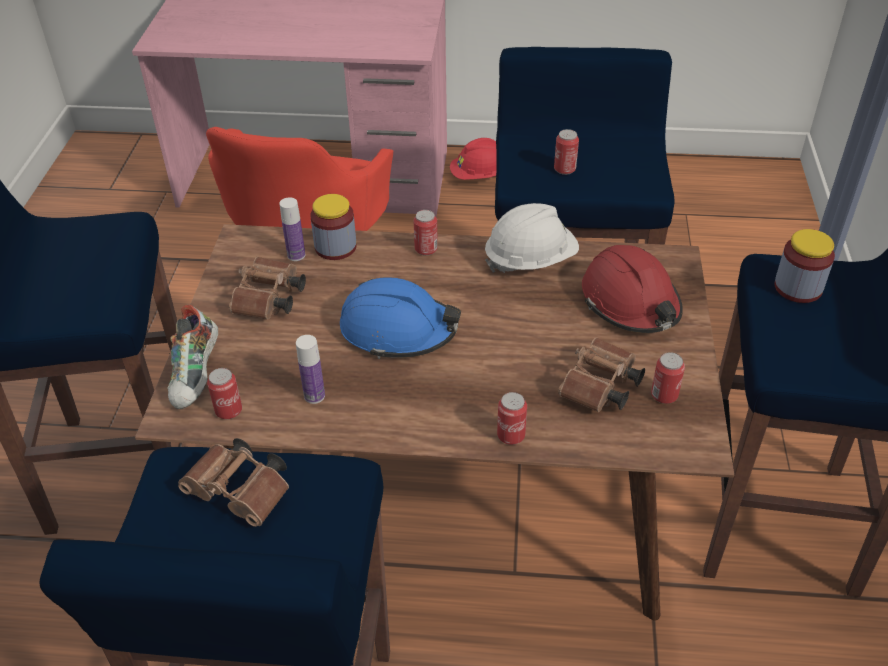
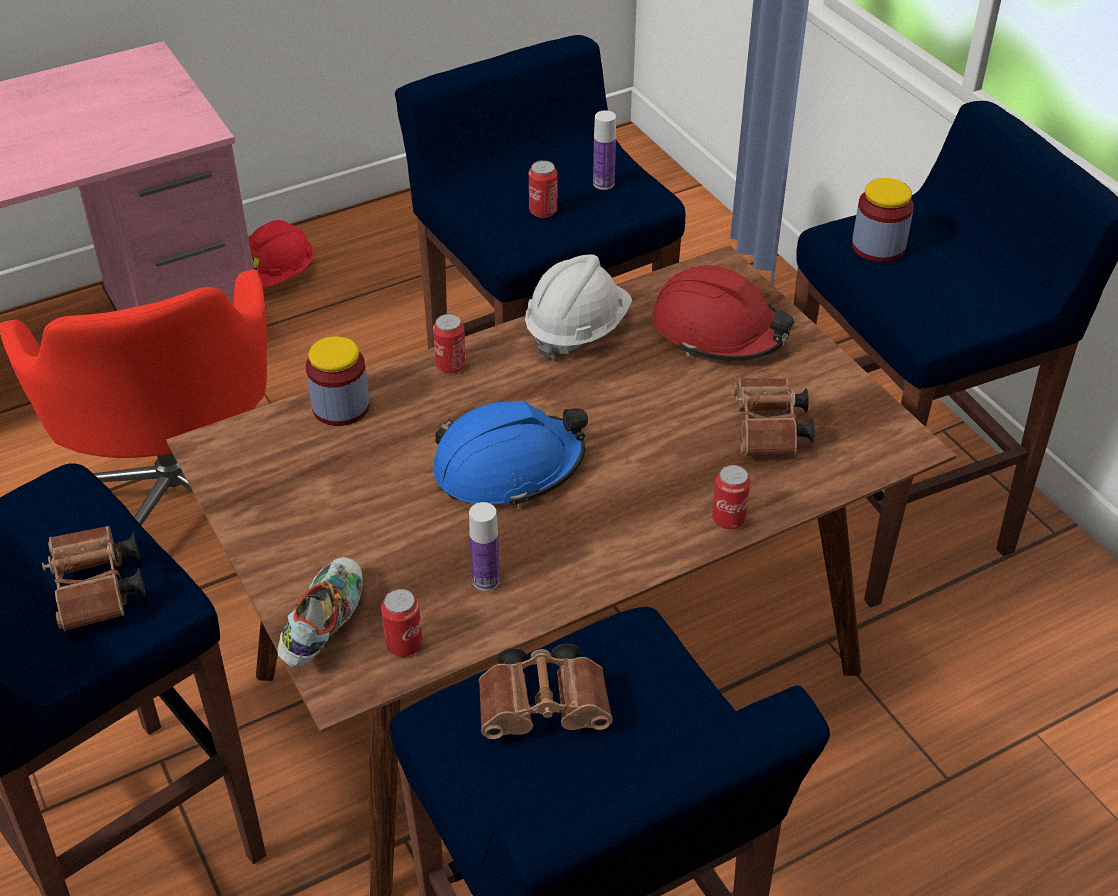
camera: 35 degrees left, 0 degrees up
shoe [167,305,218,409] -> shoe turned 135 degrees counterclockwise [277,557,363,667]
brown binoculars [229,257,306,319] -> brown binoculars moved to [42,526,146,631]
bottle [279,197,305,261] -> bottle moved to [593,110,616,190]
can [651,352,685,404] -> none

